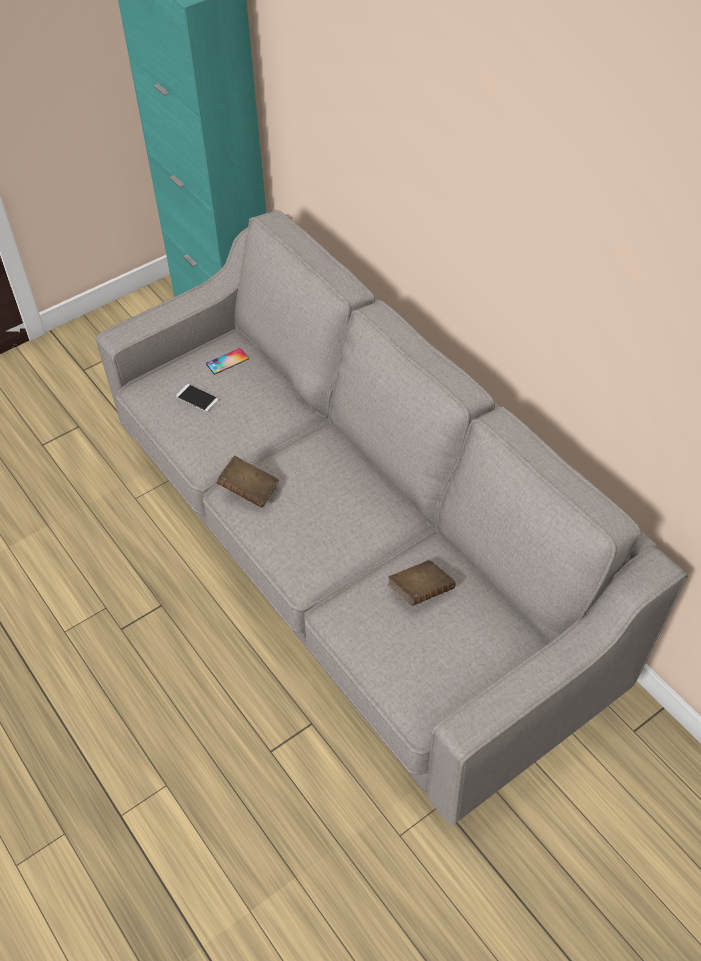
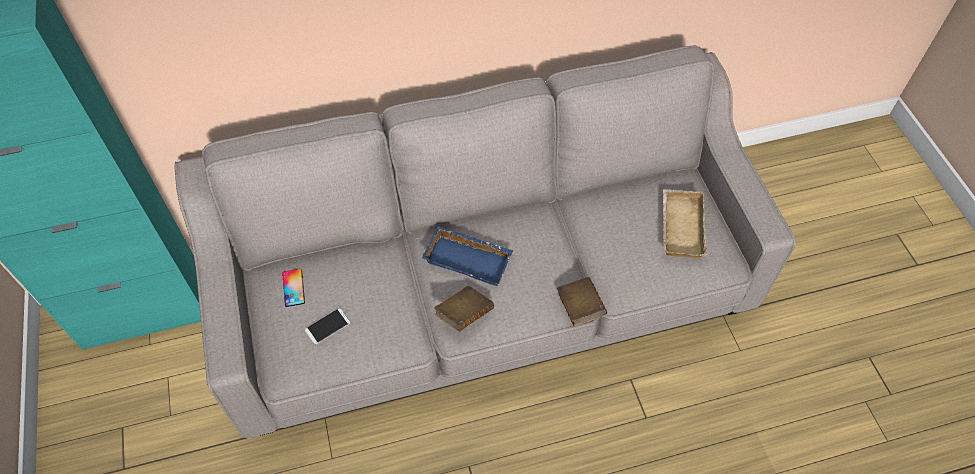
camera: 70 degrees left, 5 degrees up
brown book [387,560,455,606] -> brown book moved to [557,277,607,326]
none -> blue tray [422,226,513,286]
none -> beige tray [663,189,707,258]

